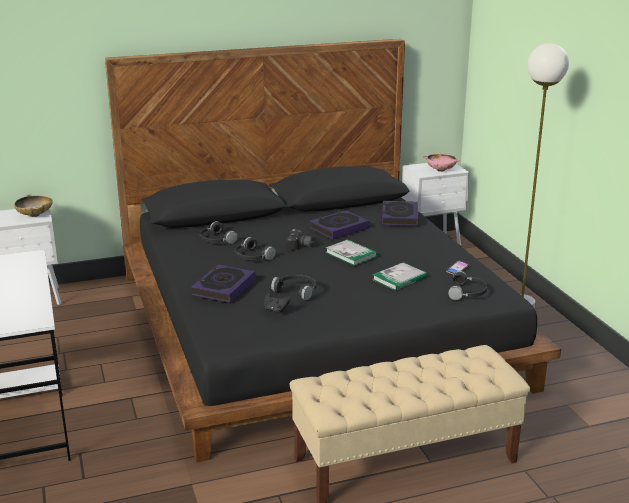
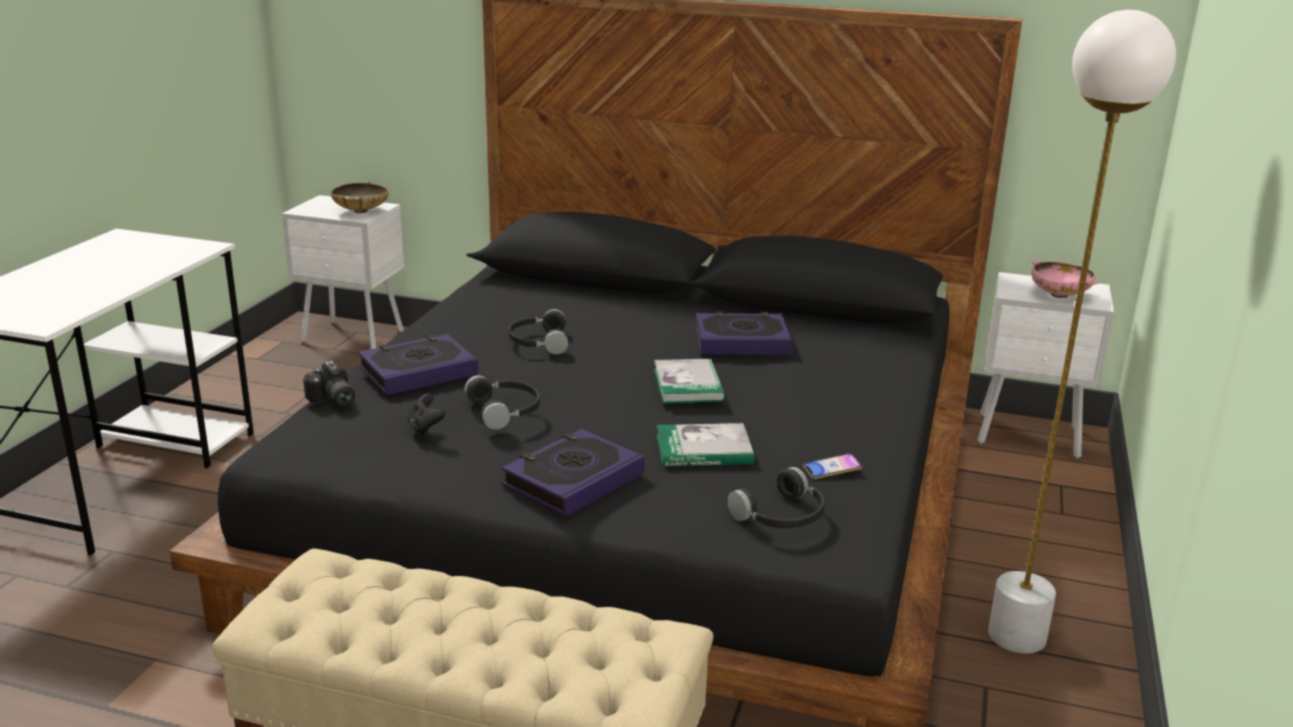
camera: 35 degrees right, 0 degrees up
black headphones [199,221,238,244] -> none
camera [286,229,315,250] -> camera moved to [303,361,355,406]
book [381,201,418,226] -> book moved to [502,429,645,517]

